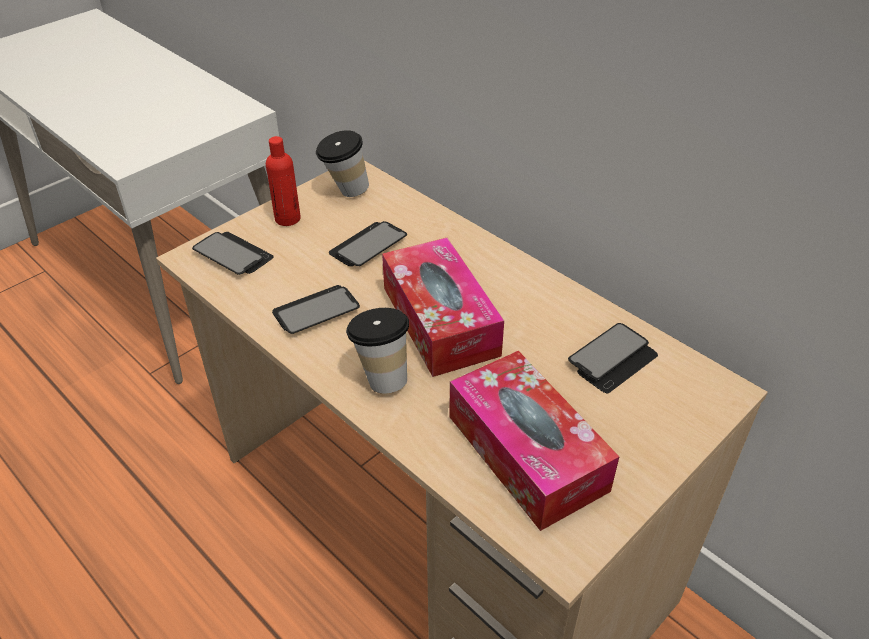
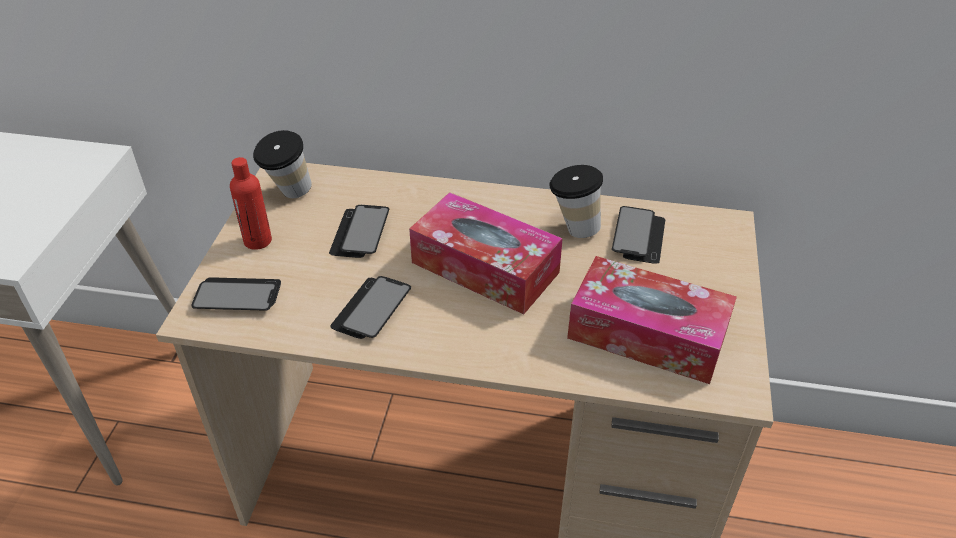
camera: 35 degrees left, 0 degrees up
cup [346,308,409,393] -> cup moved to [549,165,603,238]

